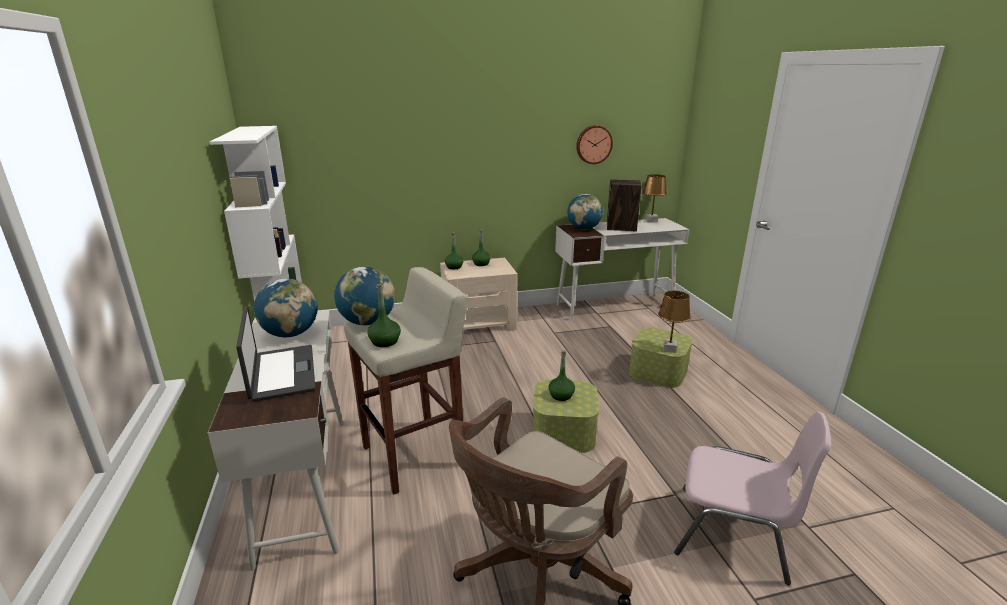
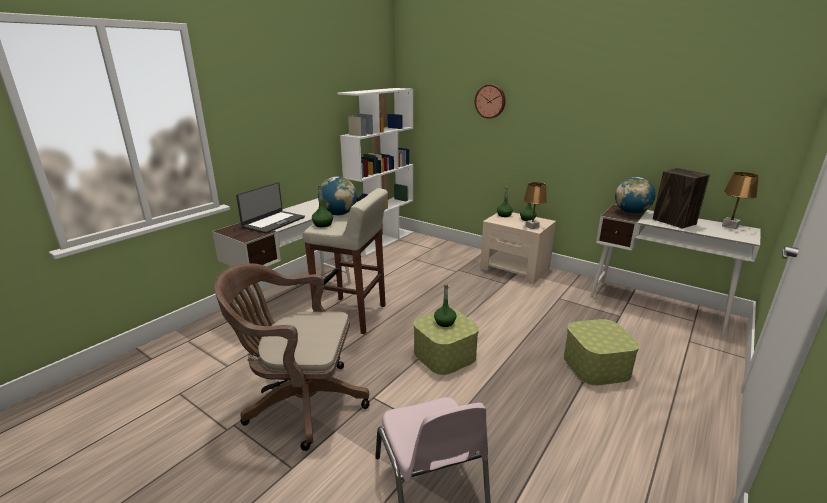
camera: 50 degrees right, 0 degrees up
globe [254,278,317,337] -> none
wall clock [576,125,613,164] -> wall clock moved to [475,84,506,119]
brown table lamp [658,291,691,353] -> brown table lamp moved to [523,182,547,229]

